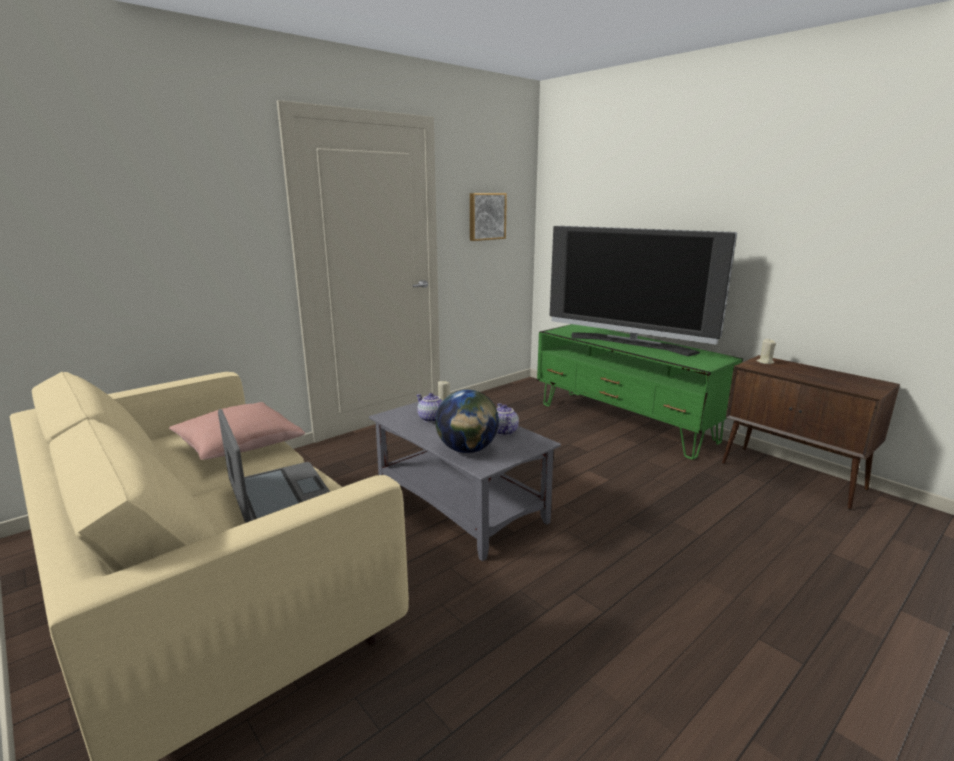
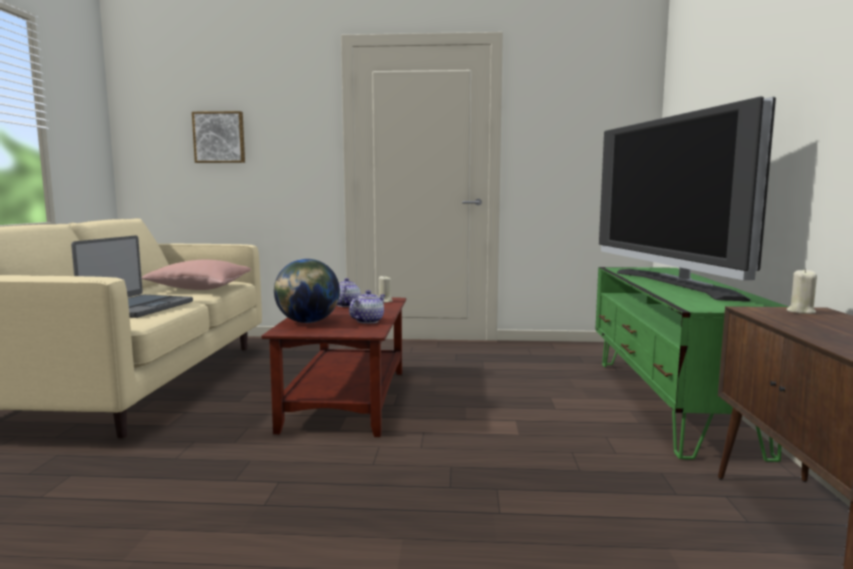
camera: 45 degrees right, 10 degrees down
grey coffee table [369,402,561,561] -> brown coffee table [261,297,406,437]
picture [470,193,507,241] -> picture moved to [192,111,245,163]

